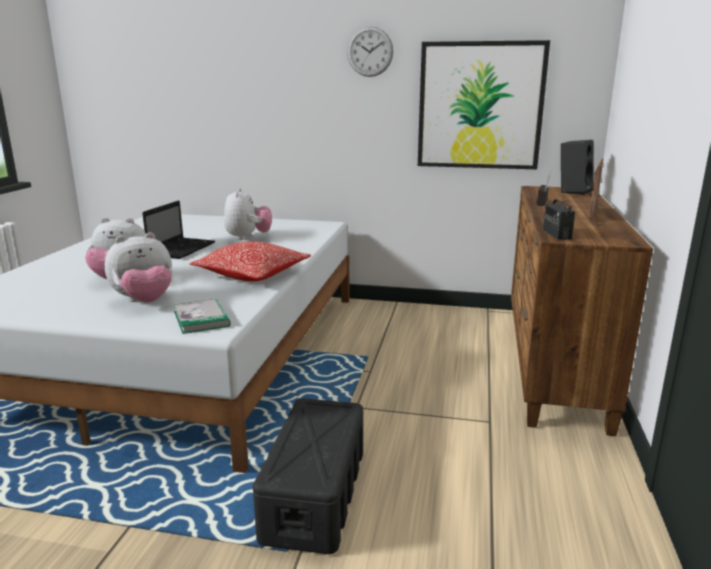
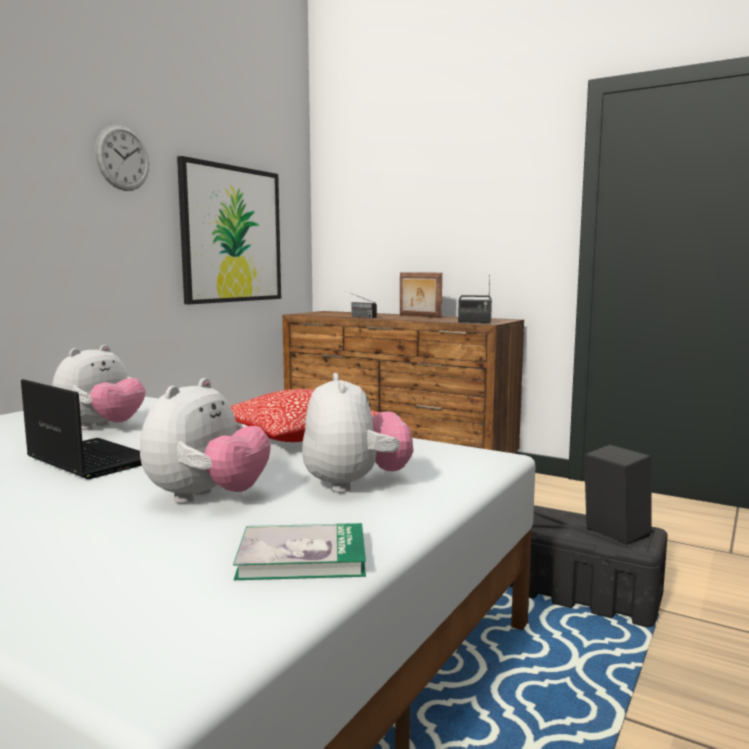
camera: 70 degrees left, 10 degrees down
book [174,299,231,334] -> book moved to [233,523,366,580]
plush toy [224,188,272,240] -> plush toy turned 105 degrees clockwise [52,345,146,430]
black speaker [561,140,594,195] -> black speaker moved to [584,444,652,545]

